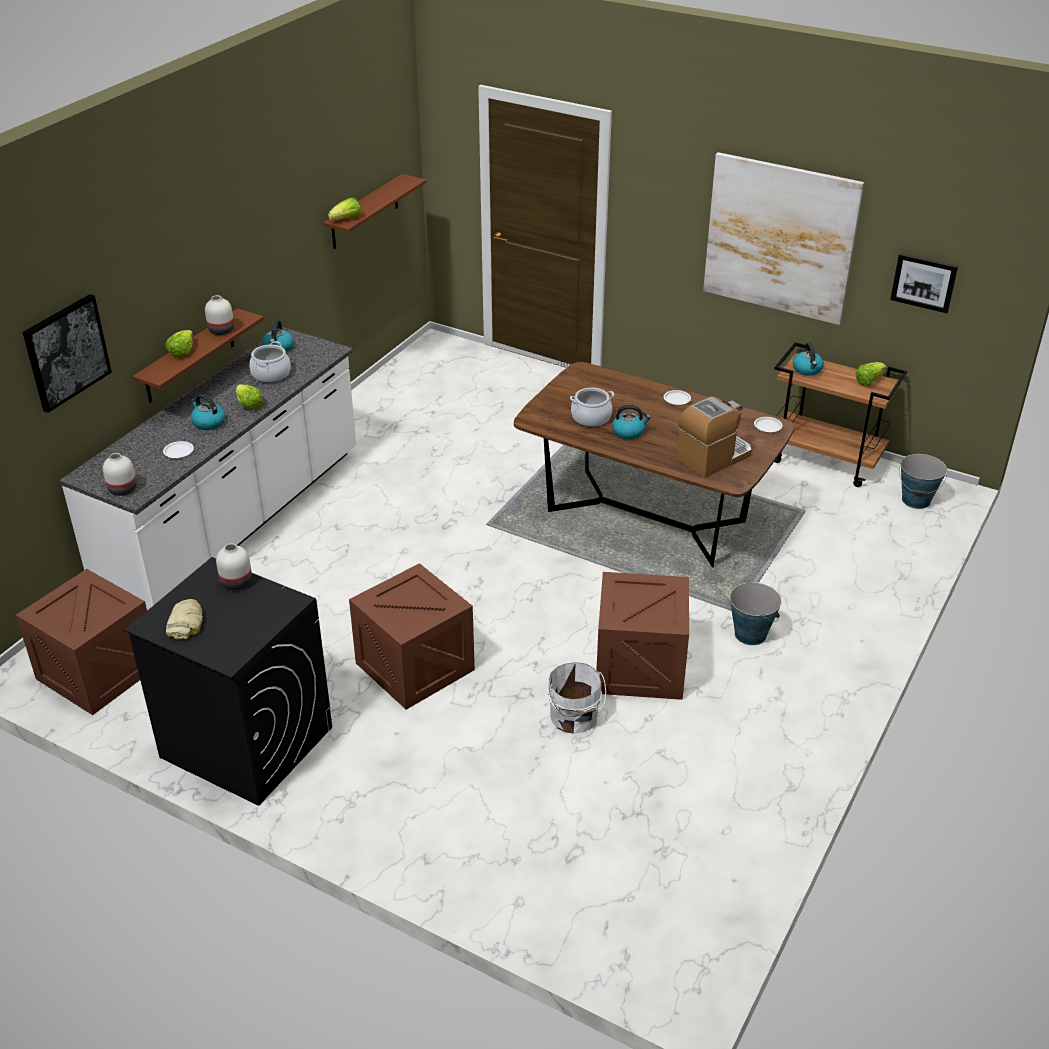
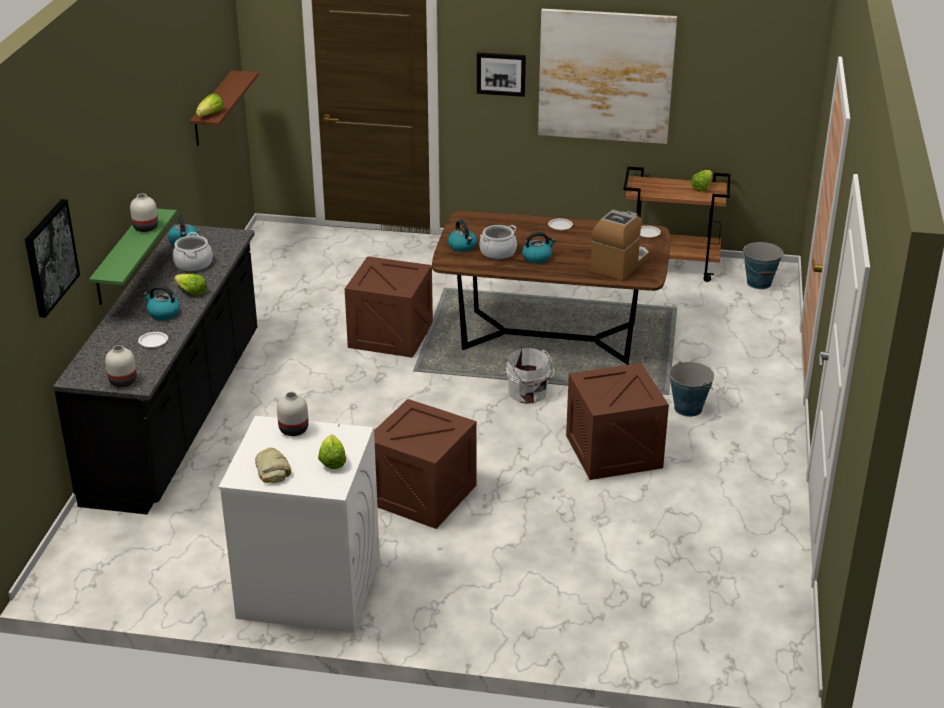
camera: 20 degrees left, 5 degrees down
crate [16,569,147,715] -> crate moved to [345,256,433,358]
white counter [59,327,356,610] -> black counter [53,224,257,514]
black washing machine [124,557,332,806] -> white washing machine [218,416,380,633]
brown shelf [132,308,264,403] -> green shelf [89,209,177,305]
lettuce [166,330,193,357] -> lettuce moved to [318,435,346,469]
white bucket [547,662,606,734] -> white bucket moved to [506,348,554,404]
kettle [793,342,824,376] -> kettle moved to [448,220,477,252]
picture [890,253,958,313] -> picture moved to [477,52,526,97]

